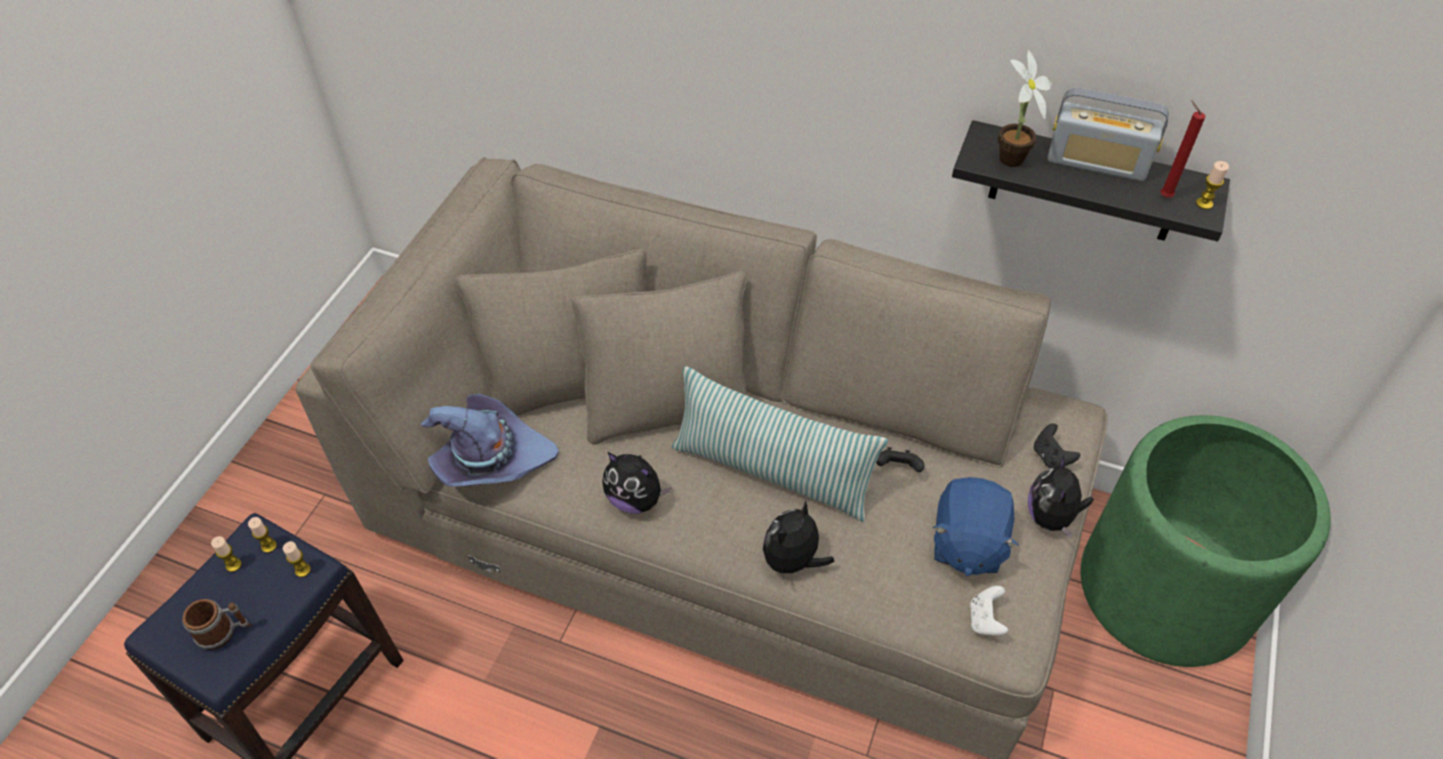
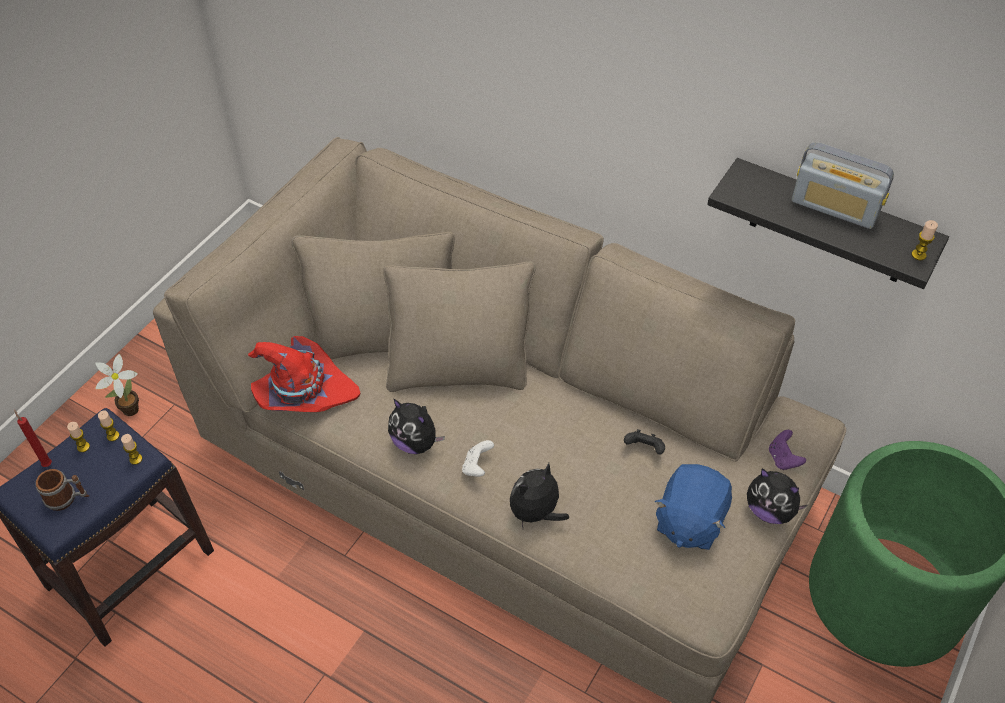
camera: 10 degrees right, 0 degrees up
purple hat [421,394,559,487] -> red hat [248,336,360,412]
pillow [672,366,888,522] -> none
white game controller [970,586,1008,636] -> white game controller moved to [462,440,494,477]
potted plant [998,50,1052,167] -> potted plant moved to [95,354,139,416]
plush toy [1028,456,1094,538] -> plush toy turned 75 degrees counterclockwise [747,468,808,524]
black game controller [1034,423,1080,468] -> purple game controller [769,430,806,470]
red candle [1160,100,1206,197] -> red candle moved to [14,410,52,467]

